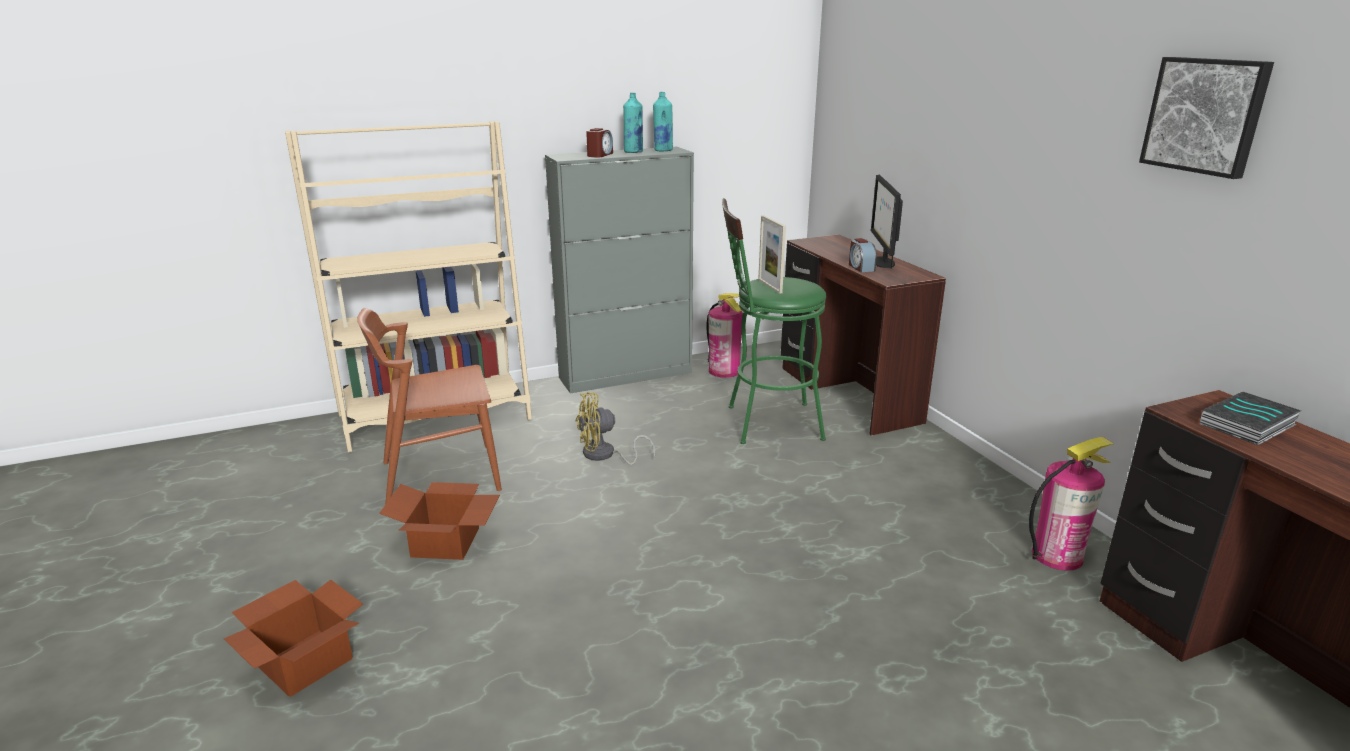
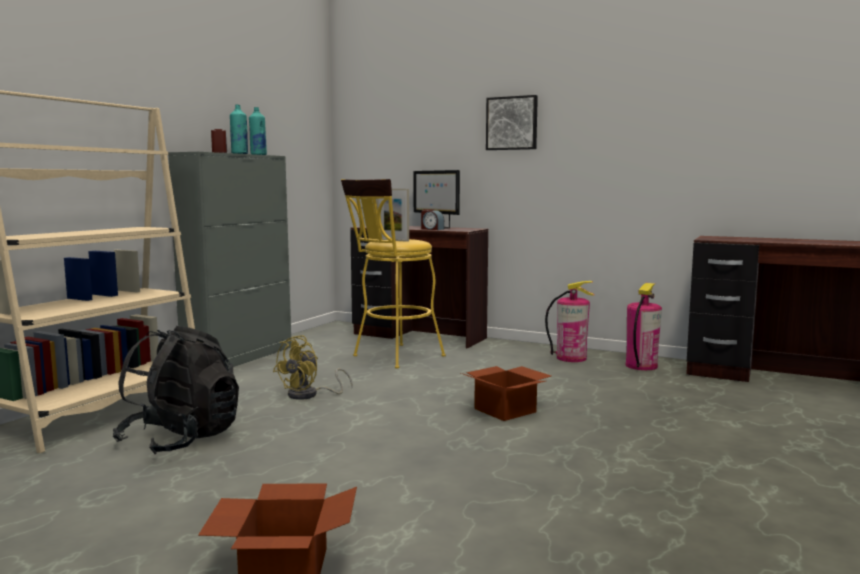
camera: 40 degrees left, 15 degrees down
brown chair [357,308,502,505] -> black backpack [113,326,239,454]
cardboard box [379,482,500,560] -> cardboard box moved to [461,366,551,421]
fire extinguisher [706,293,743,378] -> fire extinguisher moved to [545,281,595,362]
green stool [722,198,826,444] -> yellow stool [341,179,446,368]
picture [1139,57,1274,179] -> picture moved to [486,95,538,150]
book [1200,392,1301,445] -> none

